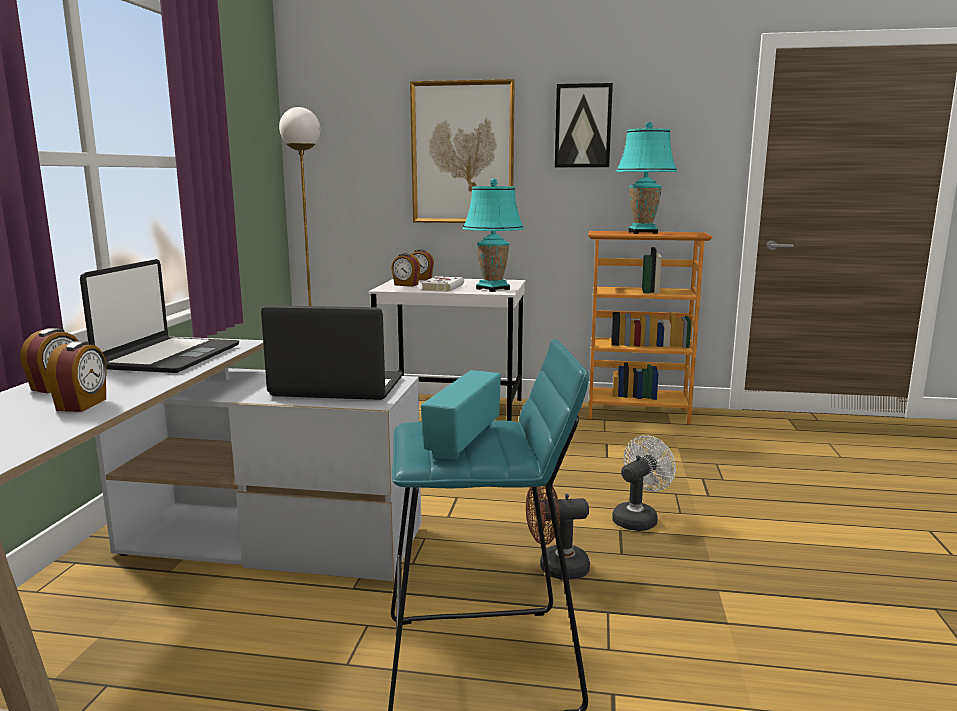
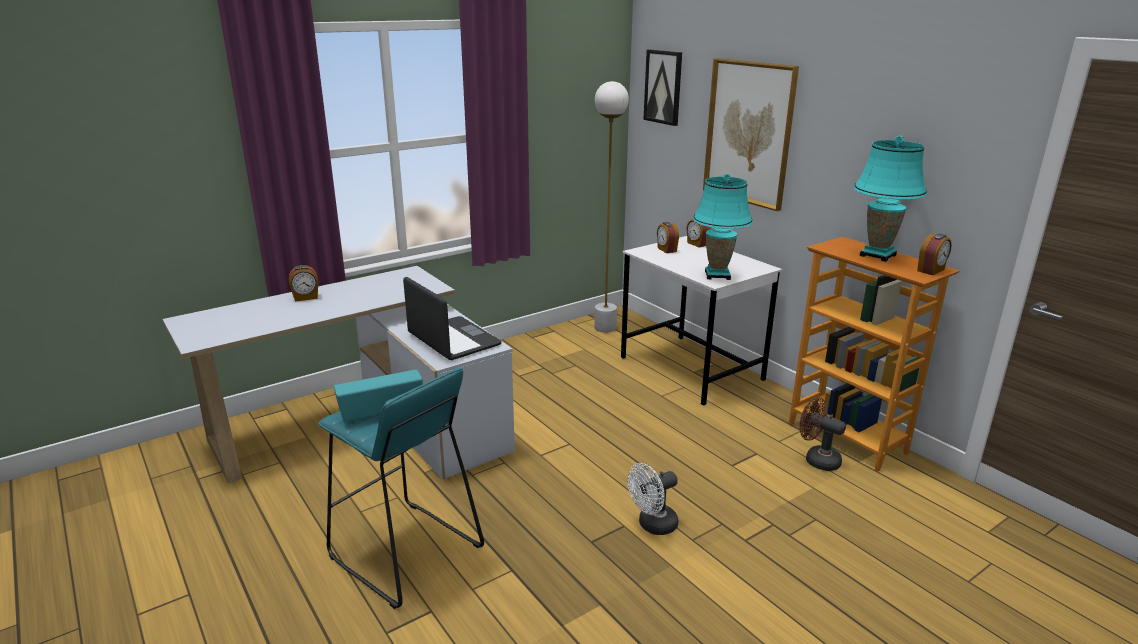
camera: 45 degrees right, 10 degrees up
alarm clock [47,341,107,412] -> alarm clock moved to [917,234,952,275]
laptop [80,259,239,373] -> none
white book [421,276,464,292] -> none
brown fan [526,486,590,580] -> brown fan moved to [800,397,846,471]
picture [555,83,613,167] -> picture moved to [643,49,682,126]
white fan [612,435,676,531] -> white fan turned 150 degrees clockwise [628,463,678,535]

